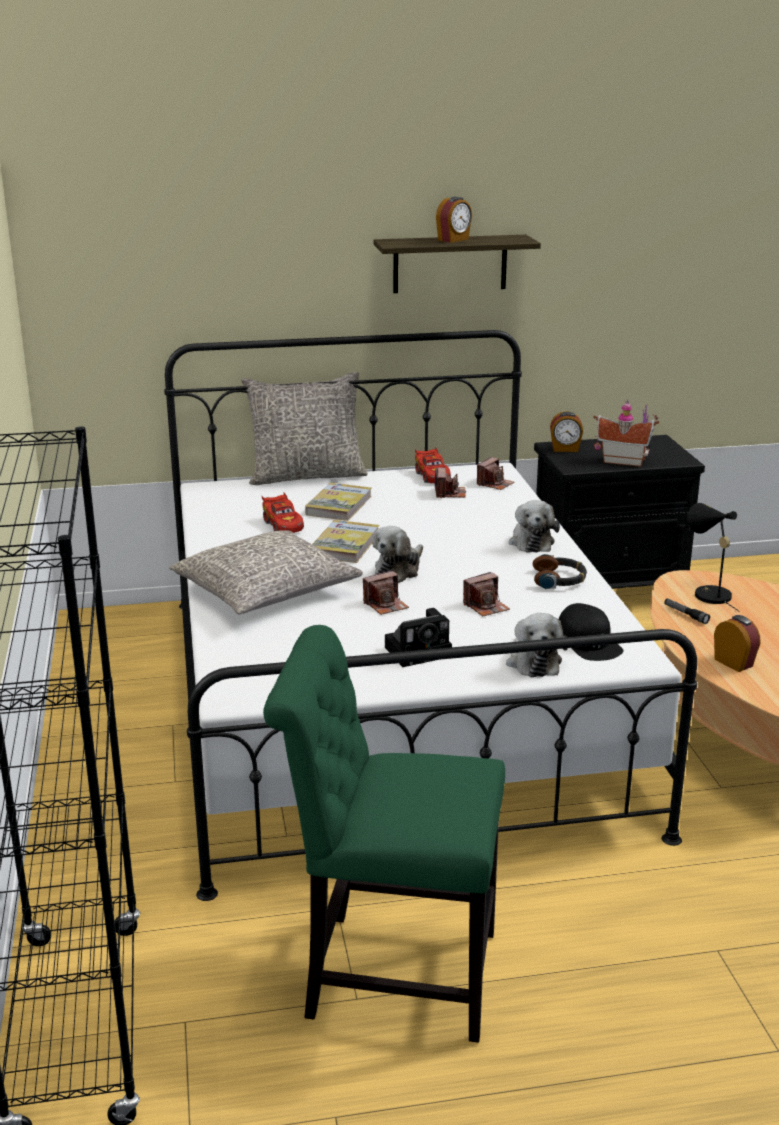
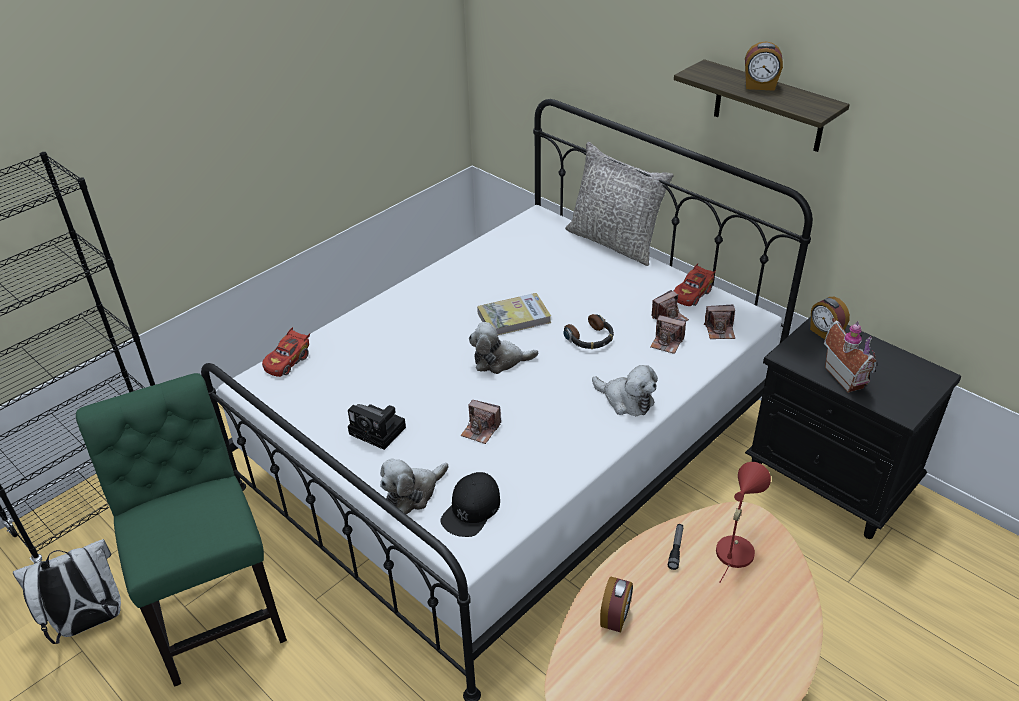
camera: 55 degrees right, 15 degrees up
grey pillow [169,530,363,614] -> none
red toy car [262,492,304,533] -> red toy car moved to [262,327,310,377]
book [305,483,372,521] -> none
camera [363,570,409,615] -> camera moved to [650,315,686,354]
plush toy [509,500,560,553] -> plush toy turned 105 degrees counterclockwise [592,365,658,416]
headphones [533,554,587,589] -> headphones moved to [564,314,614,349]
black table lamp [687,503,739,611] -> red table lamp [716,462,771,582]
none -> white backpack [13,539,121,644]

